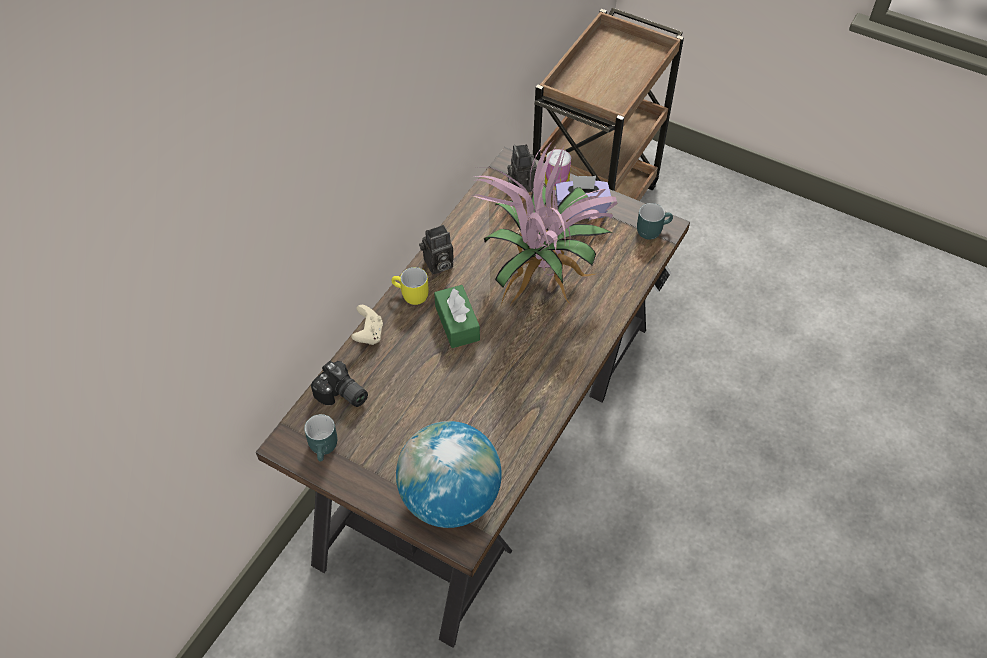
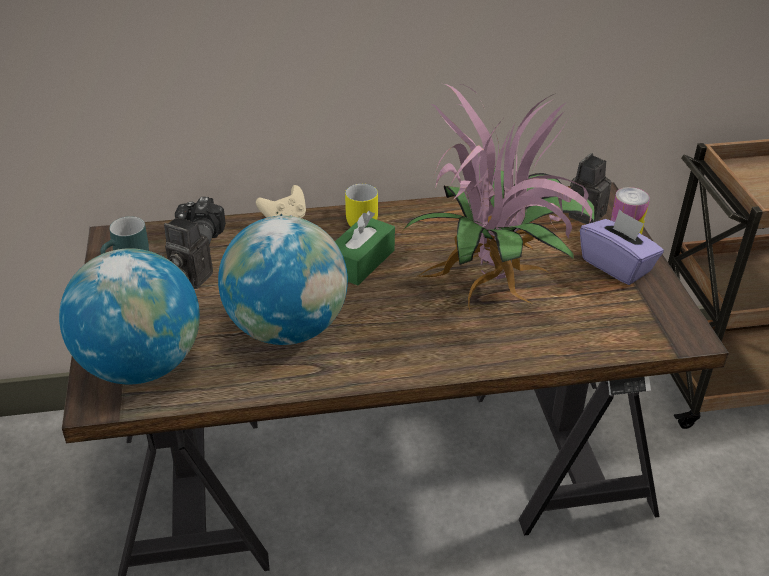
camera: 50 degrees right, 15 degrees down
camera [419,225,454,274] -> camera moved to [164,217,213,289]
turquoise mug [637,203,673,240] -> none
none -> globe [218,216,348,345]

